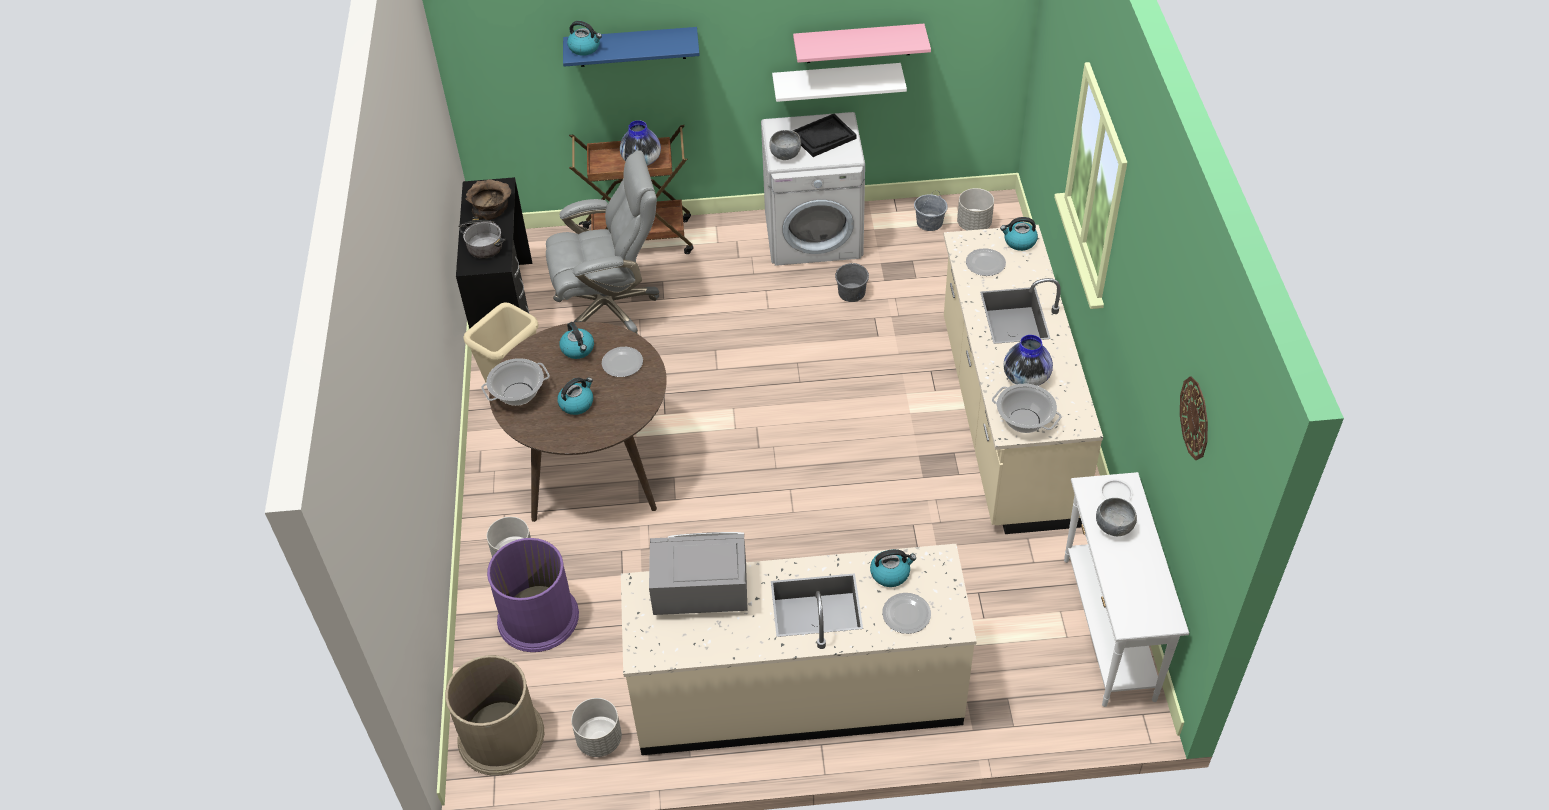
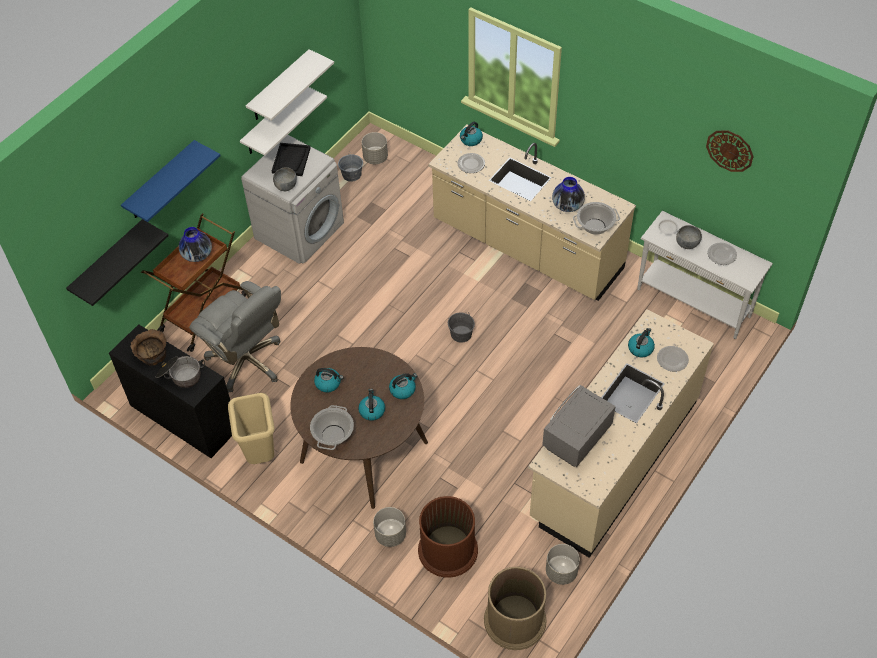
camera: 50 degrees left, 5 degrees up
purple trash can [487,538,579,652] -> brown trash can [418,496,478,578]
grey office chair [546,150,659,334] -> grey office chair turned 105 degrees clockwise [189,281,281,393]
kettle [567,21,602,56] -> kettle moved to [389,373,417,399]
plate [602,347,643,377] -> plate moved to [708,243,737,265]
pink shelf [793,24,931,63] -> white shelf [246,49,334,121]
grey bucket [835,263,869,302] -> grey bucket moved to [448,312,475,343]
none -> black shelf [66,219,169,306]

